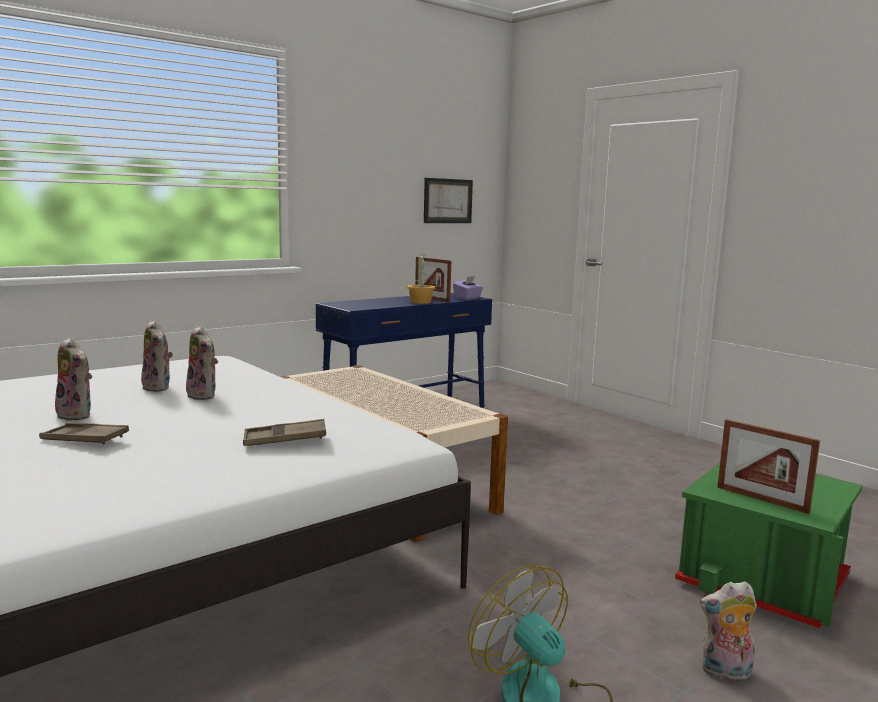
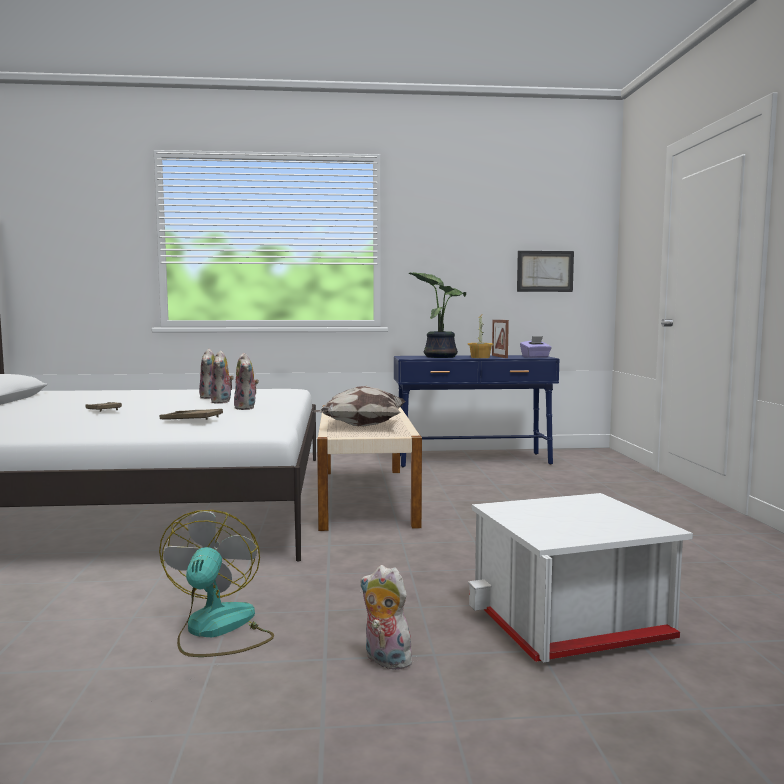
camera: 35 degrees right, 5 degrees down
plush toy [55,337,92,421] -> plush toy moved to [234,353,259,410]
green storage box [675,463,862,628] -> white storage box [468,493,693,663]
picture frame [717,419,820,514] -> none
none -> pillow [312,386,406,426]
none -> potted plant [409,272,466,358]

